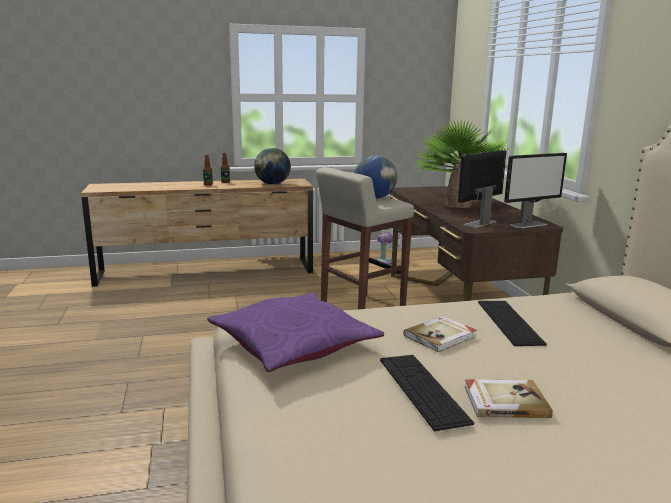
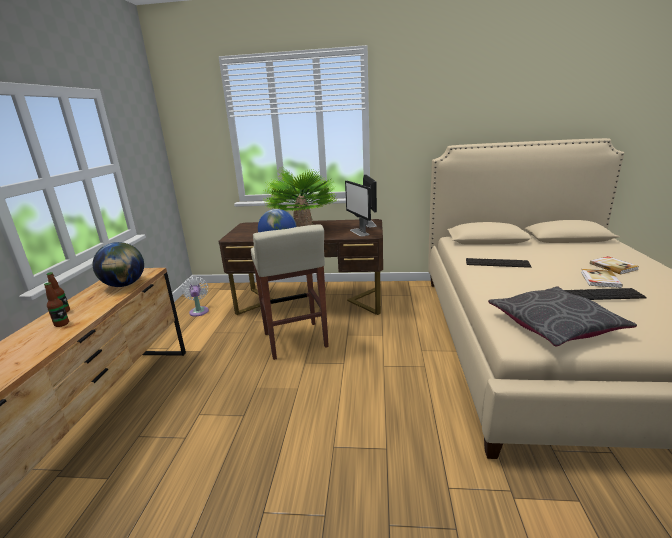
camera: 70 degrees left, 5 degrees up
purple pillow [207,293,384,372] -> grey pillow [488,286,637,346]
book [404,316,477,352] -> book moved to [590,256,639,275]

